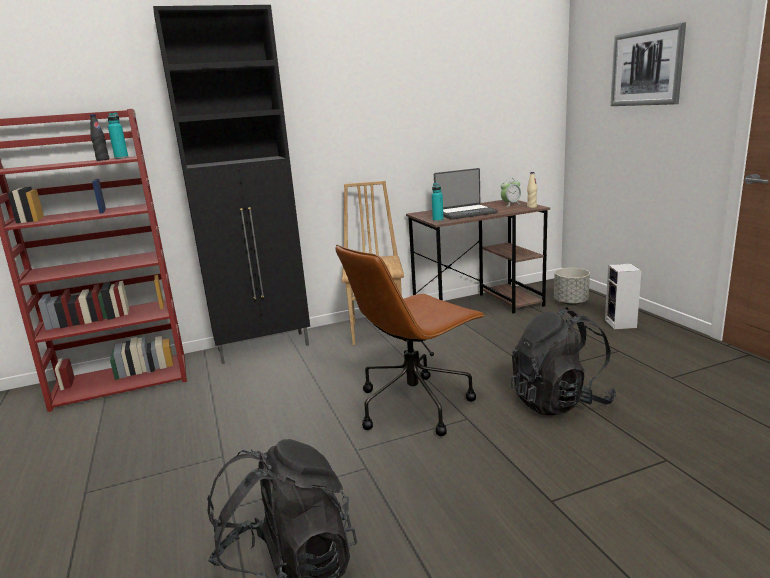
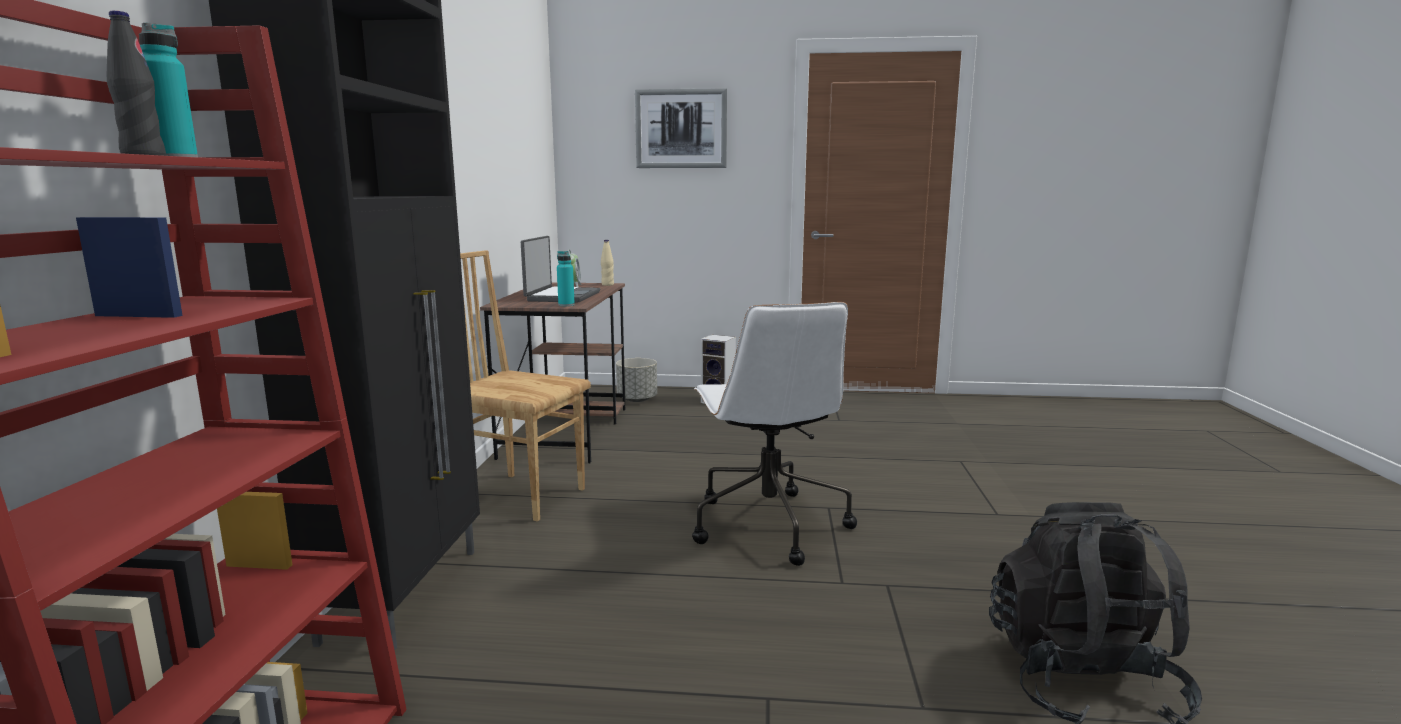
camera: 65 degrees left, 5 degrees down
brown office chair [335,245,485,436] -> white office chair [692,302,857,566]
black backpack [511,307,616,415] -> none

